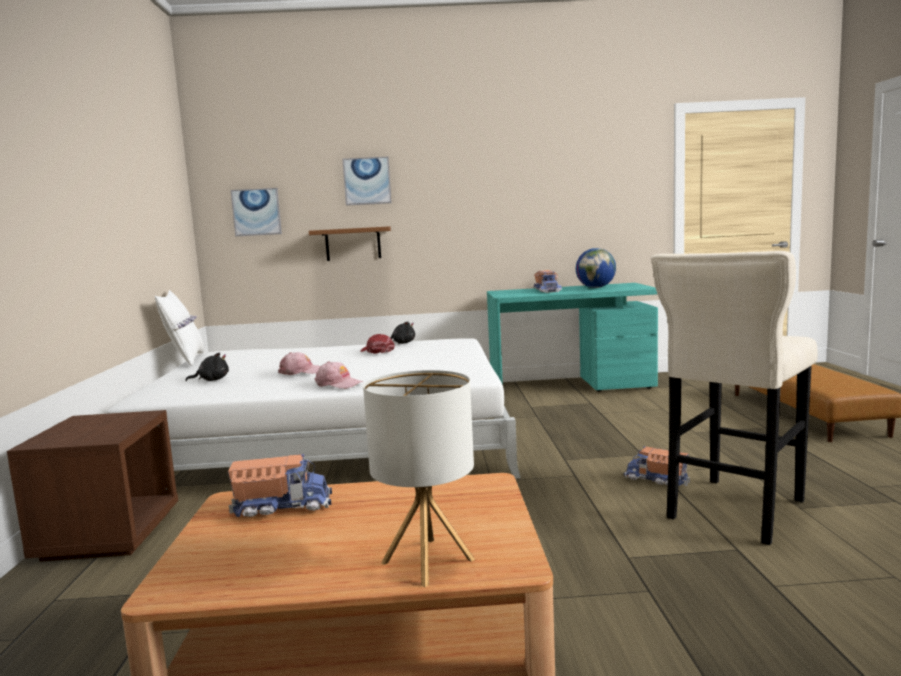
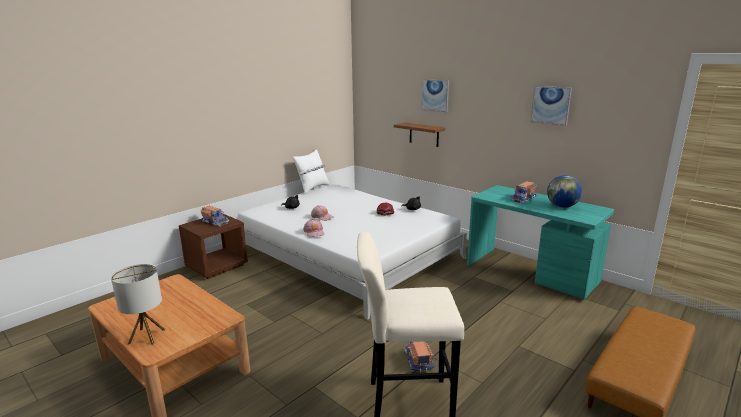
camera: 45 degrees right, 10 degrees up
toy truck [228,454,332,517] -> toy truck moved to [201,206,229,226]
picture [230,188,282,236] -> picture moved to [531,86,572,126]

